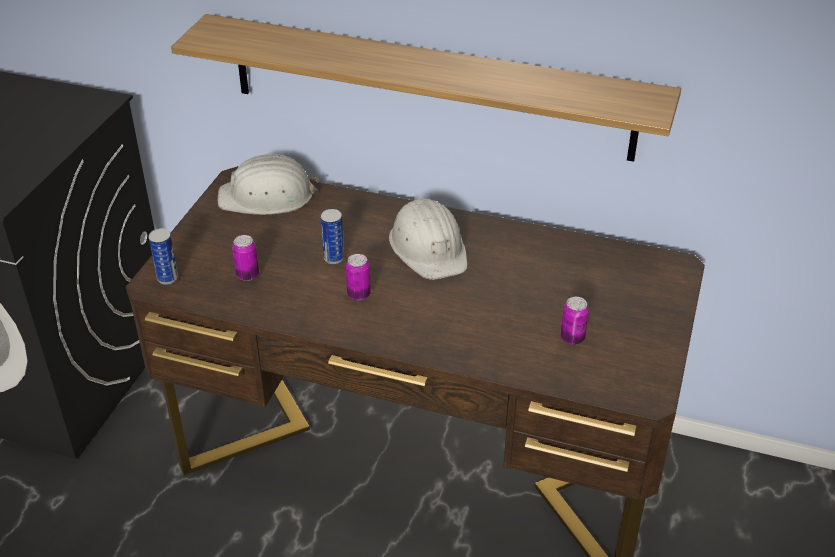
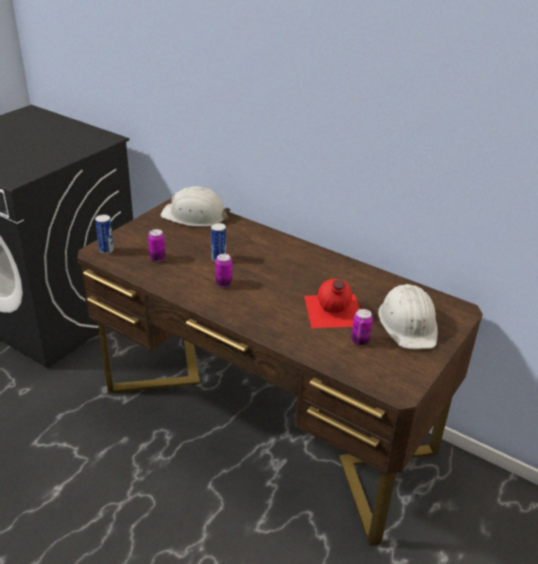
camera: 15 degrees right, 5 degrees down
shelf [171,14,681,162] -> none
white hard hat [389,199,467,280] -> white hard hat moved to [378,284,438,349]
none -> red bottle [304,279,360,328]

